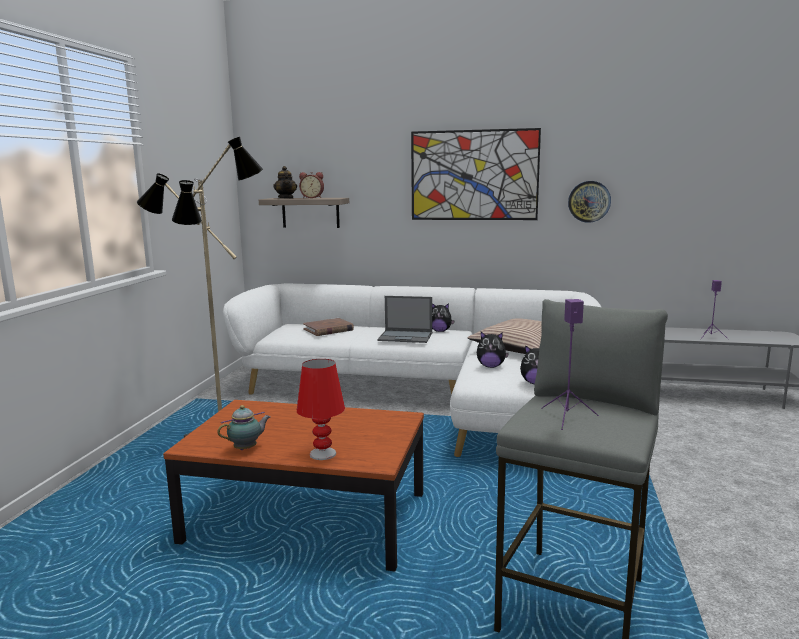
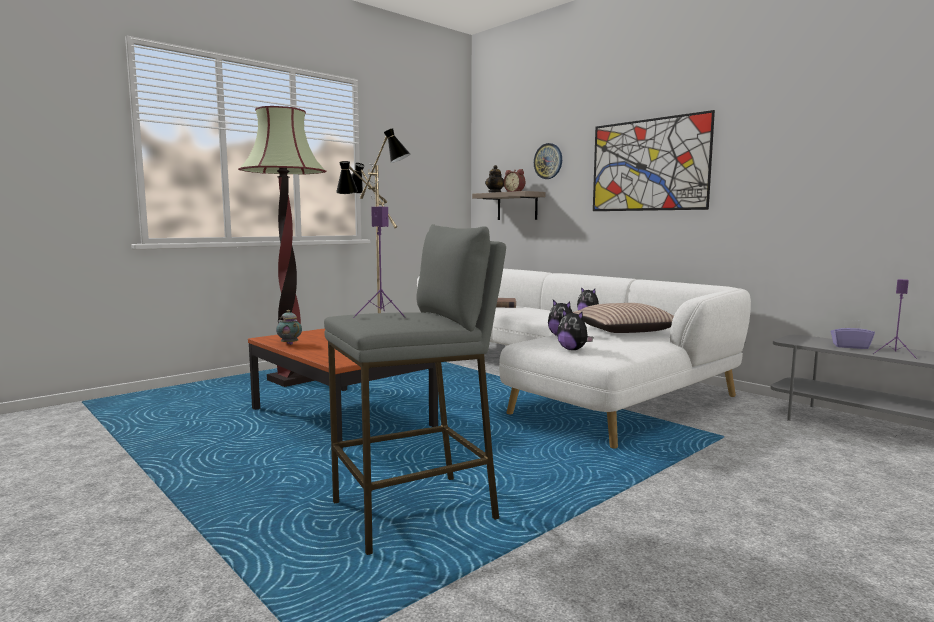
camera: 35 degrees right, 5 degrees down
teapot [217,405,270,450] -> teapot turned 135 degrees counterclockwise [276,310,302,345]
red table lamp [297,359,345,460] -> none
laptop [377,296,432,343] -> none
wall clock [568,181,611,223] -> wall clock moved to [534,143,562,179]
none -> floor lamp [238,106,326,387]
none -> purple tissue box [831,320,875,349]

